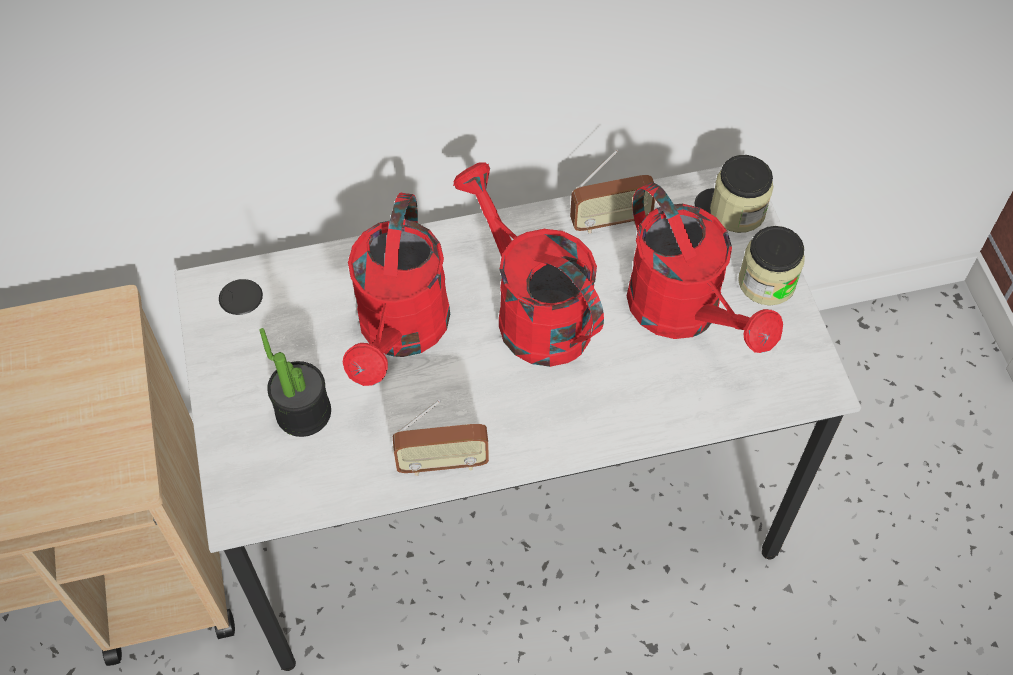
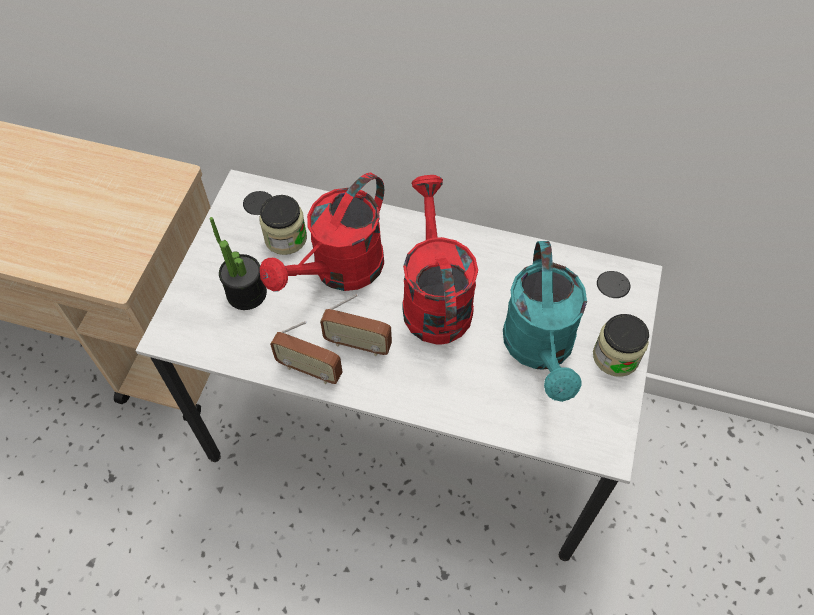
camera: 30 degrees right, 0 degrees up
radio [570,149,655,234] -> radio moved to [320,294,392,356]
red watering can [627,183,783,353] -> turquoise watering can [503,241,587,402]
jar [710,155,773,233] -> jar moved to [259,195,307,255]

